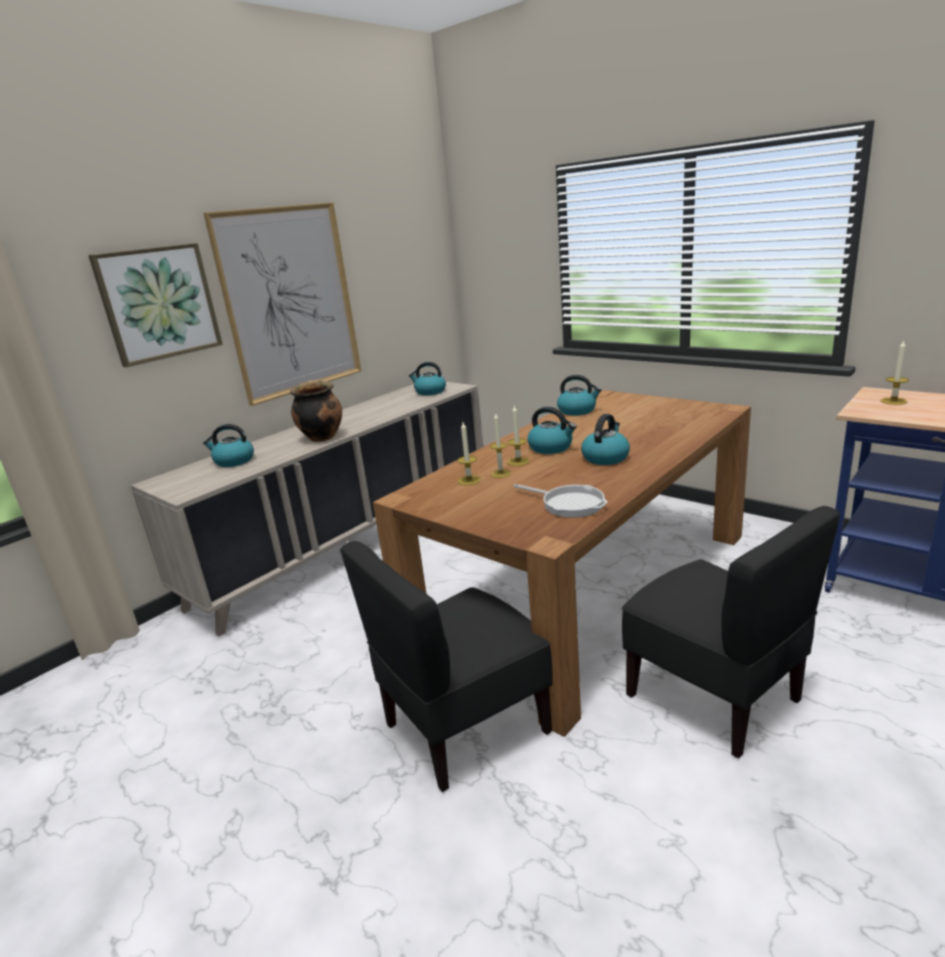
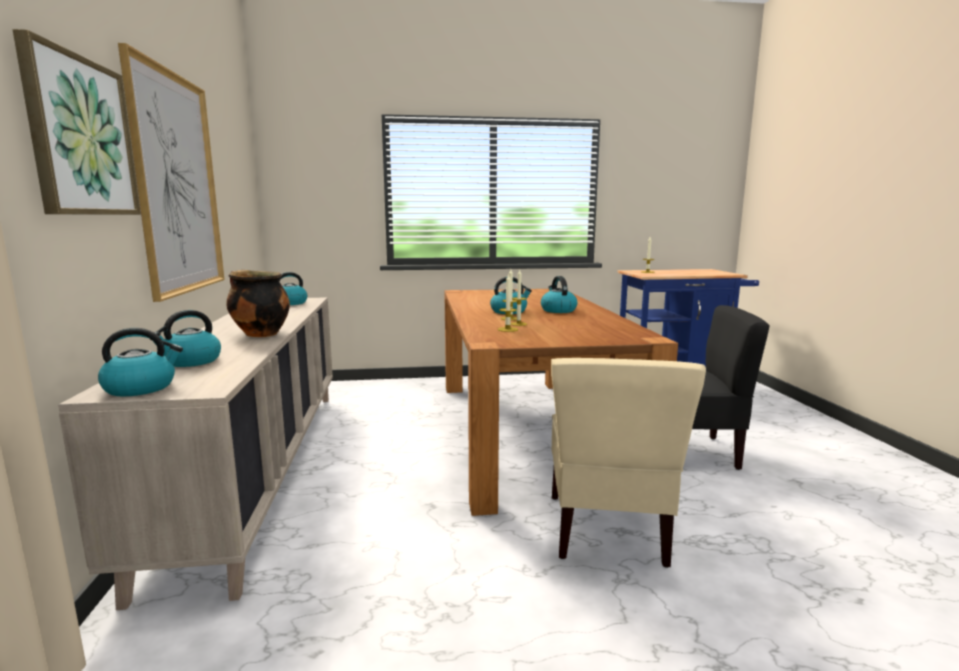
camera: 50 degrees left, 10 degrees down
black chair [340,541,553,792] -> beige chair [551,358,706,568]
frying pan [513,484,608,518] -> none
kettle [557,375,602,416] -> kettle moved to [98,328,183,396]

